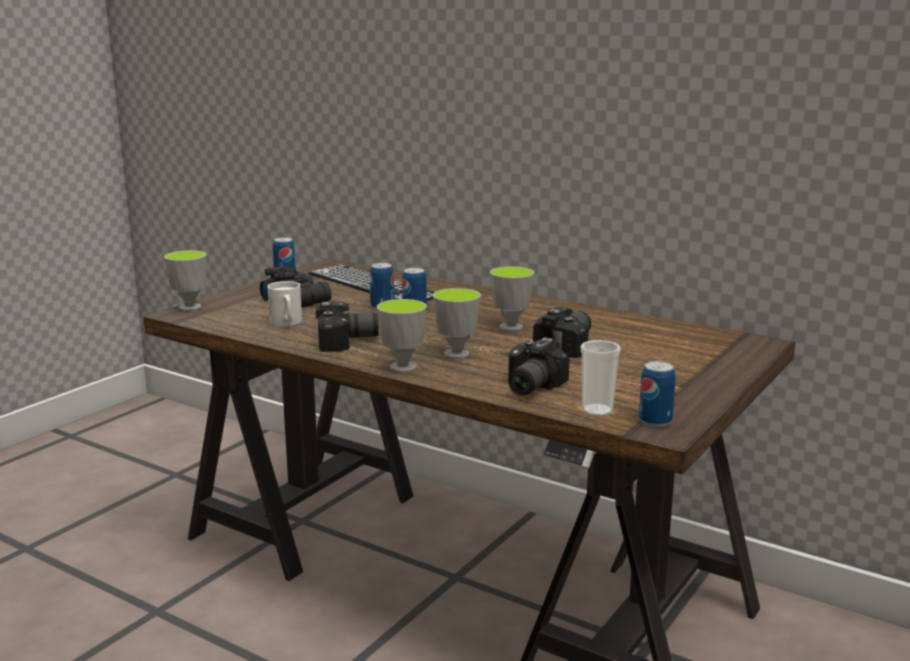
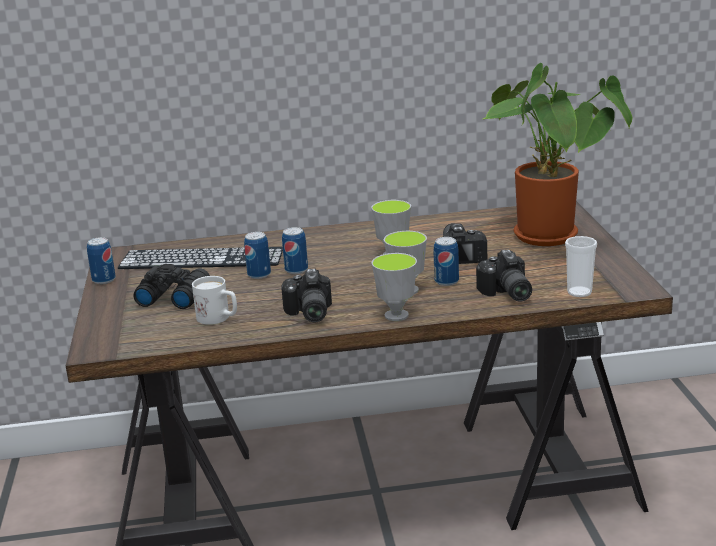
camera: 40 degrees left, 5 degrees up
cup [164,250,207,311] -> none
camera [316,301,379,352] -> camera turned 135 degrees clockwise [282,269,332,322]
can [639,361,675,427] -> can moved to [434,237,459,286]
none -> potted plant [483,63,633,246]

